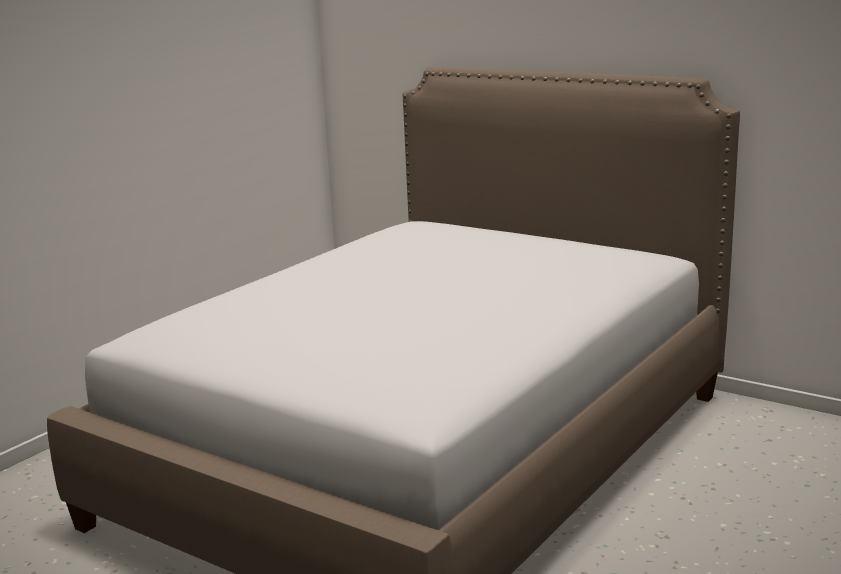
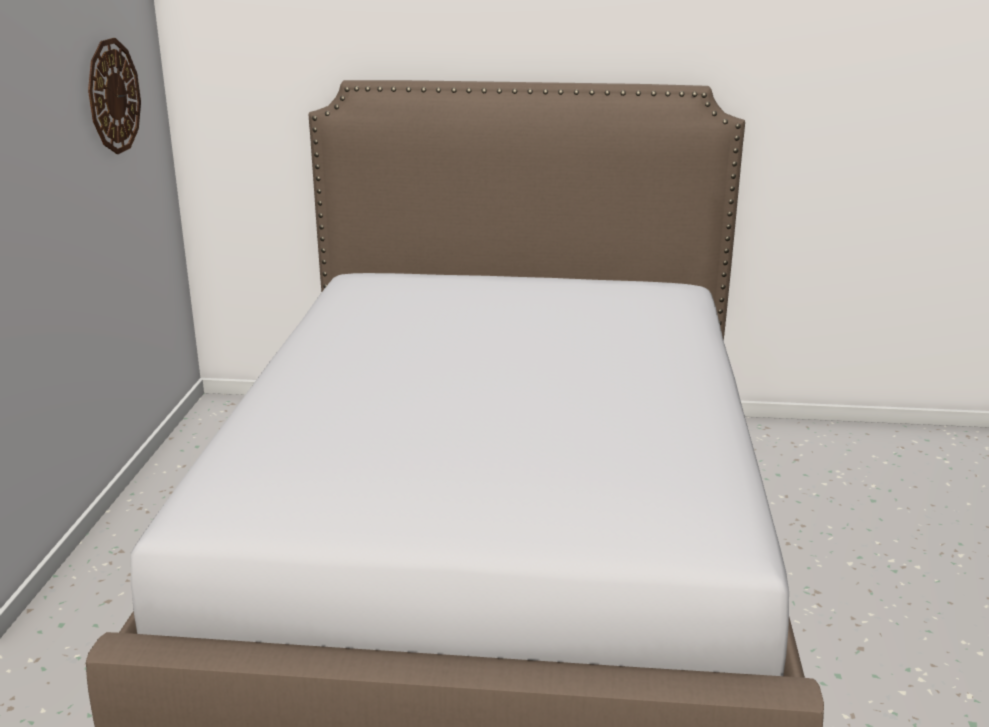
camera: 30 degrees left, 5 degrees up
none -> wall clock [88,38,141,154]

